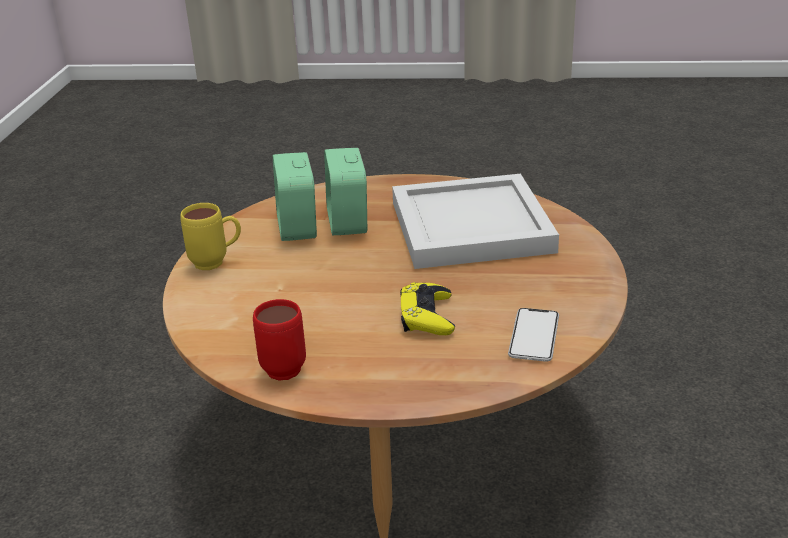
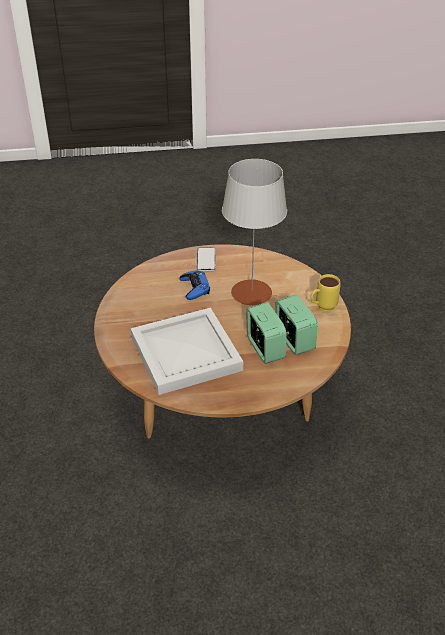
camera: 165 degrees right, 10 degrees up
red mug [253,299,306,381] -> none
yellow game controller [400,282,455,335] -> blue game controller [179,270,210,300]
phone [508,308,559,362] -> phone moved to [196,247,216,271]
none -> grey table lamp [222,159,287,305]

